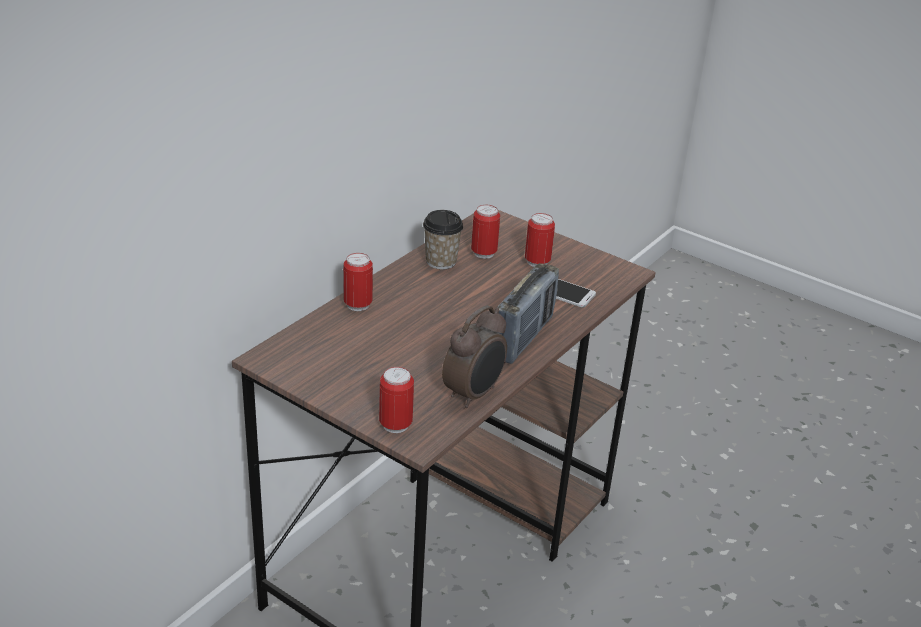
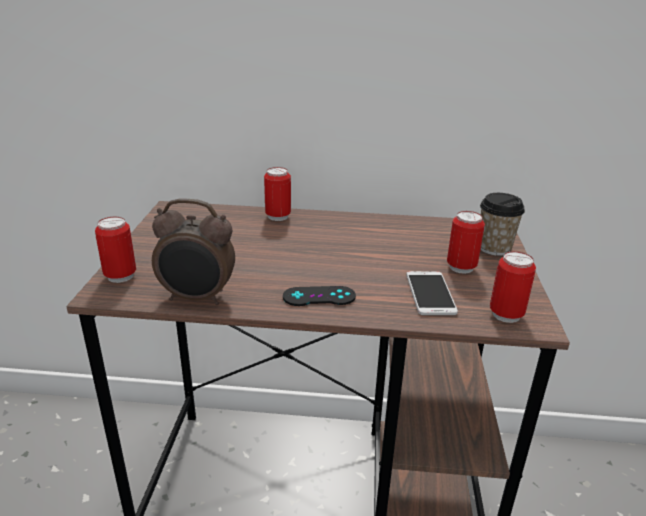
camera: 60 degrees right, 5 degrees down
cup [423,210,463,269] -> cup moved to [480,193,525,256]
can [471,205,500,259] -> can moved to [490,251,536,323]
radio [497,263,559,364] -> black game controller [283,286,356,306]

